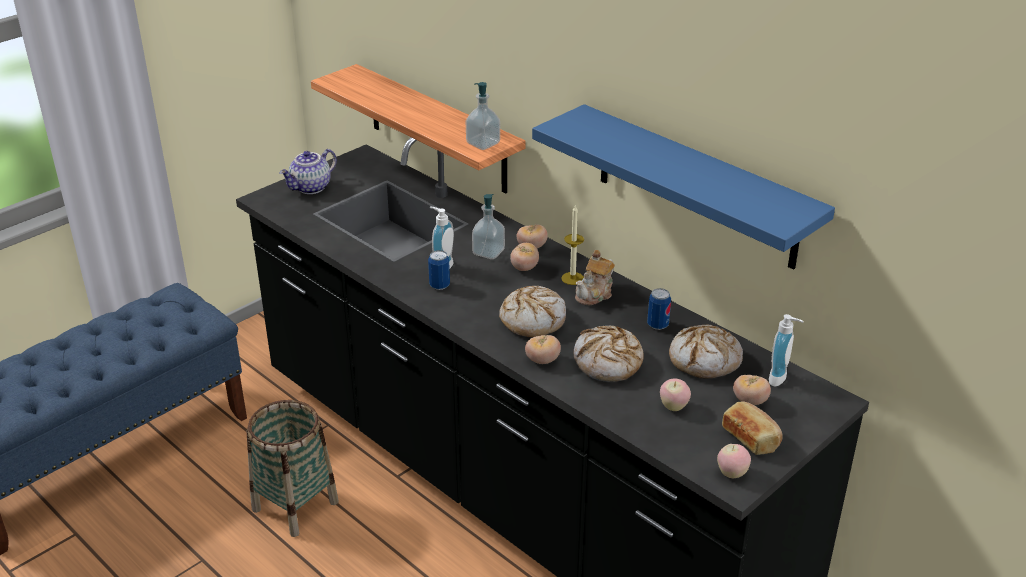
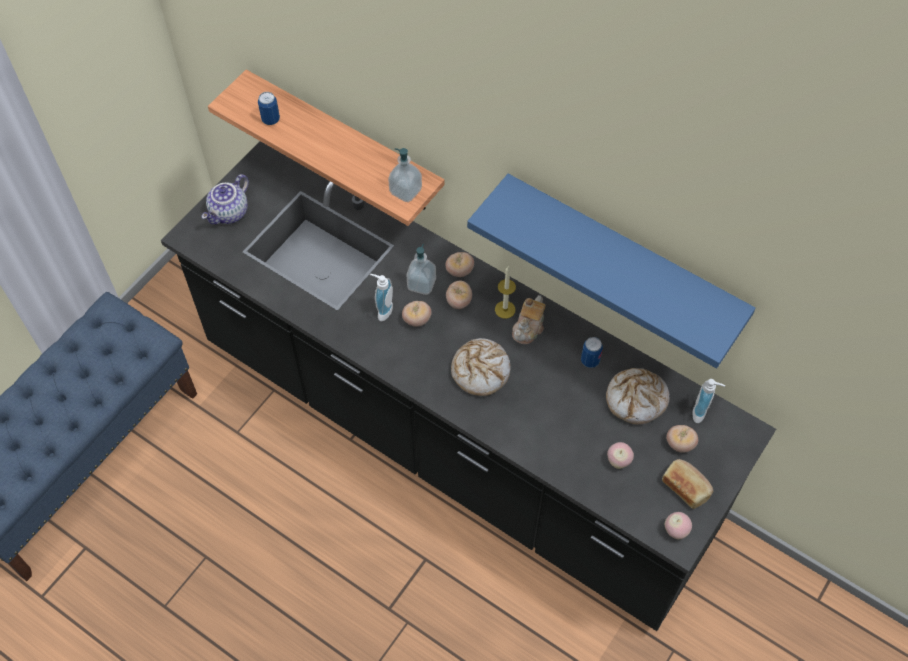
camera: 10 degrees left, 25 degrees up
basket [246,400,339,537] -> none
can [428,250,450,290] -> can moved to [258,92,280,125]
tomato [525,335,561,364] -> tomato moved to [402,301,432,327]
bread [574,326,643,382] -> none

